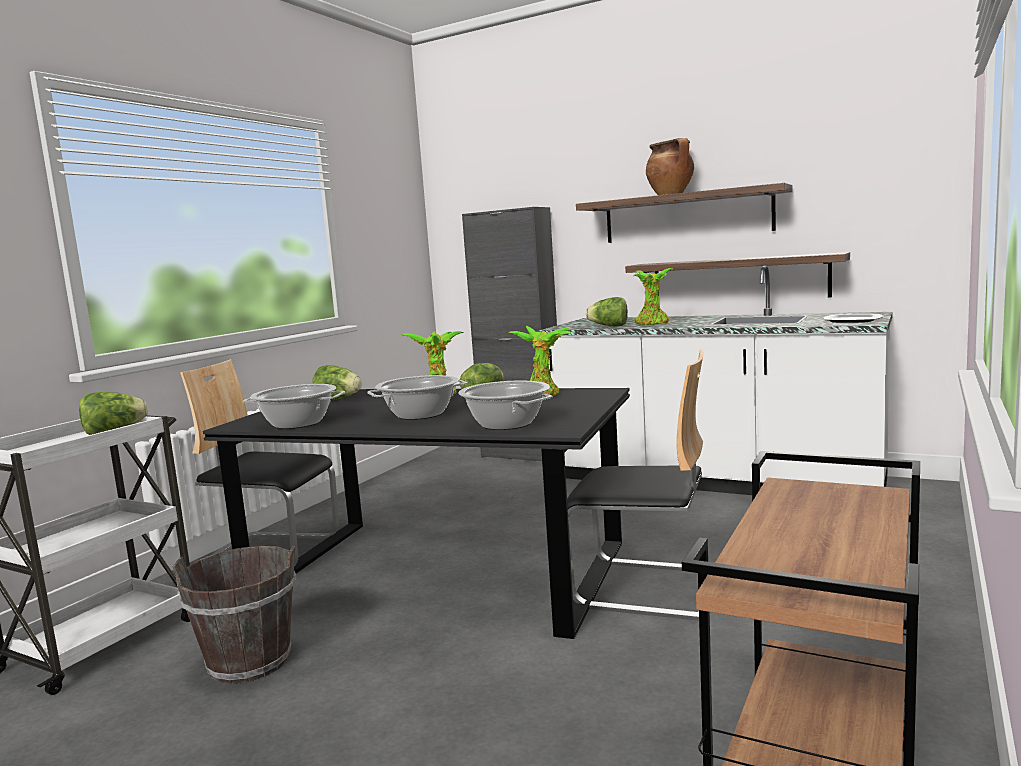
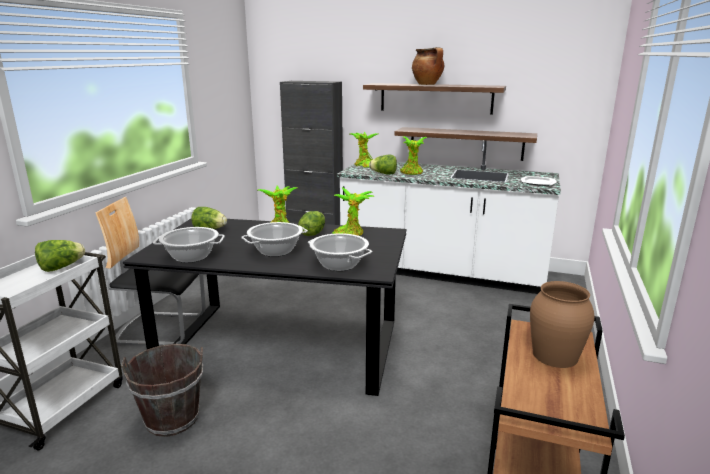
camera: 10 degrees left, 10 degrees up
chair [567,349,711,621] -> none
none -> potted plant [350,132,378,168]
none -> brown vase [530,281,594,368]

